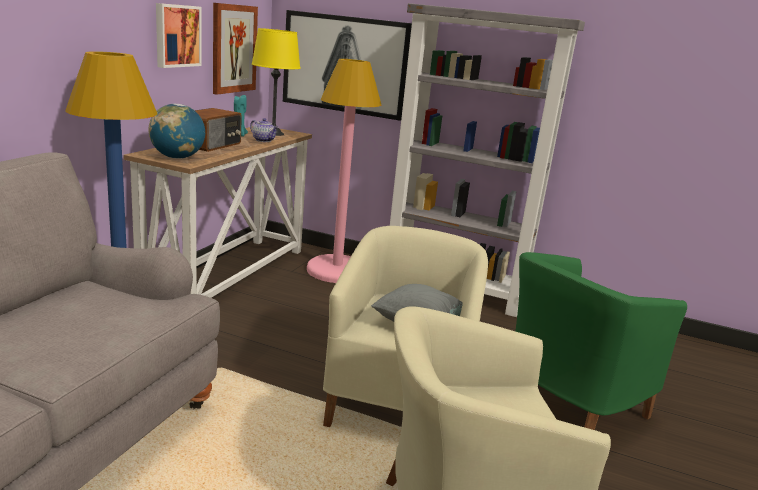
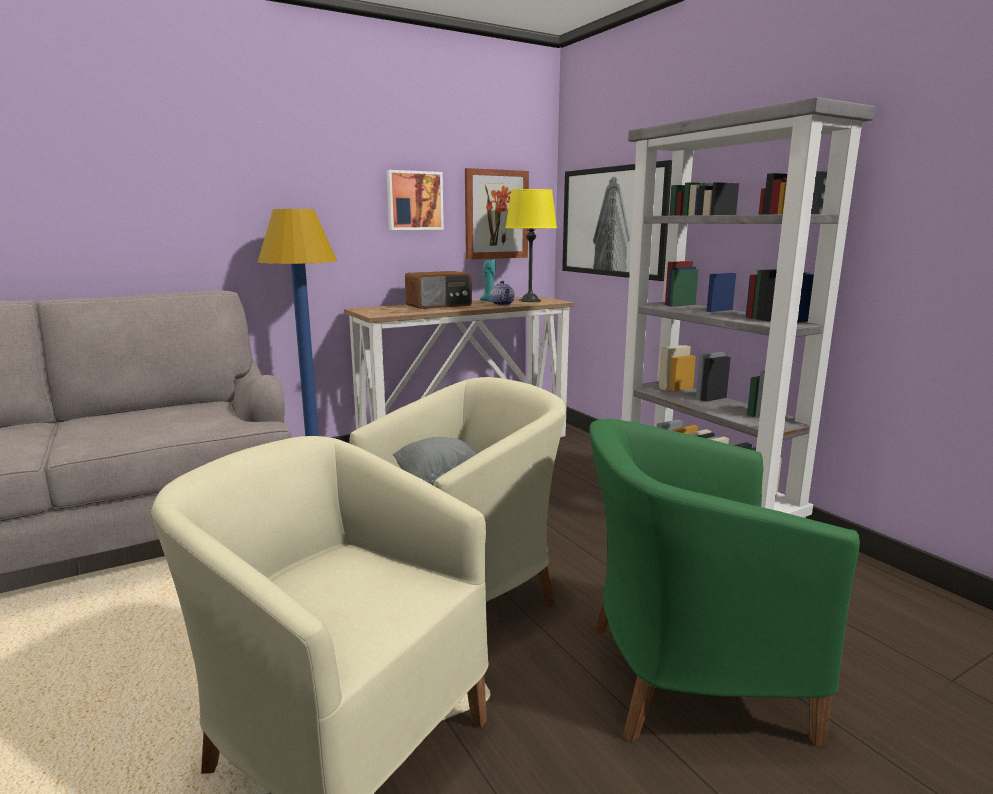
camera: 40 degrees right, 5 degrees down
globe [149,104,205,159] -> none
pink floor lamp [307,59,381,283] -> none

